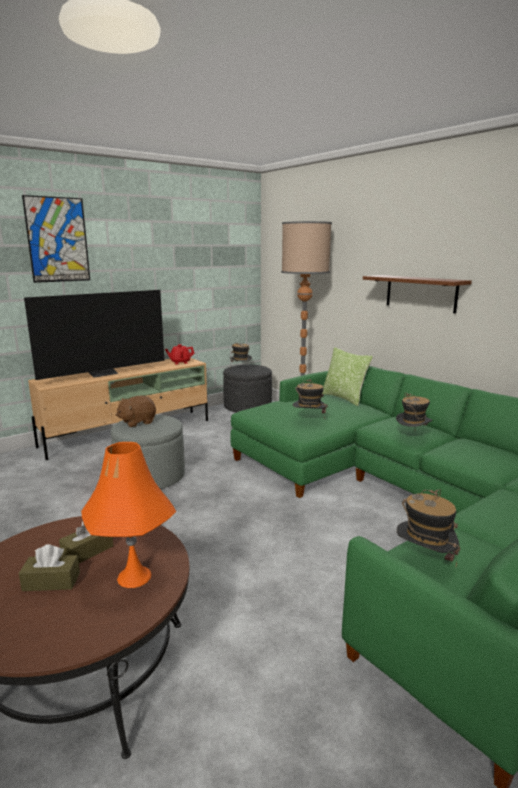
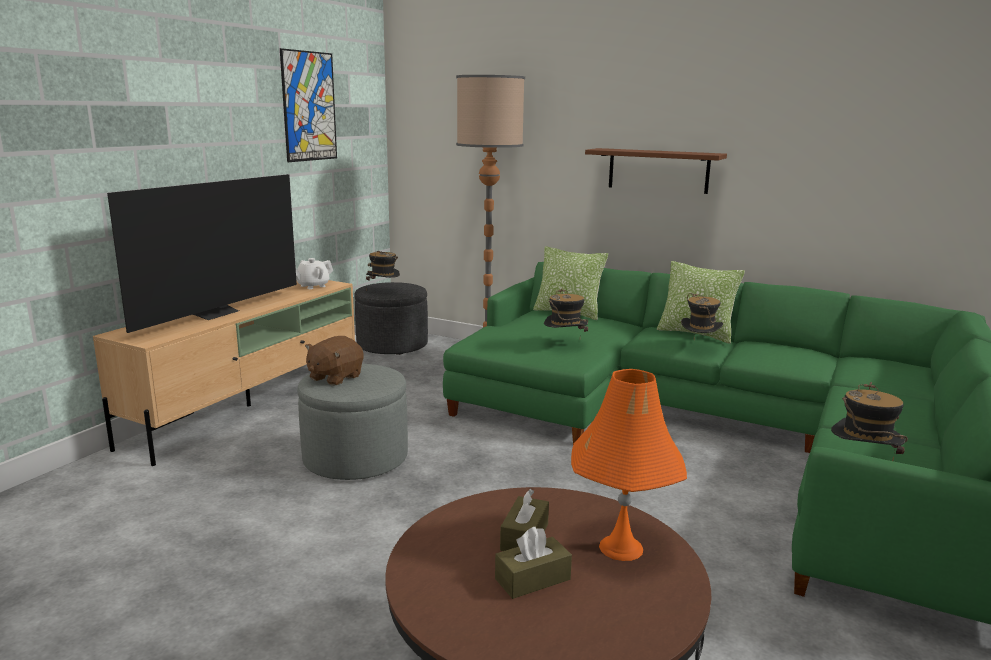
camera: 25 degrees left, 0 degrees up
picture [22,195,90,283] -> picture moved to [280,48,337,162]
red teapot [165,344,195,364] -> white teapot [296,258,333,289]
none -> pillow [657,261,745,344]

